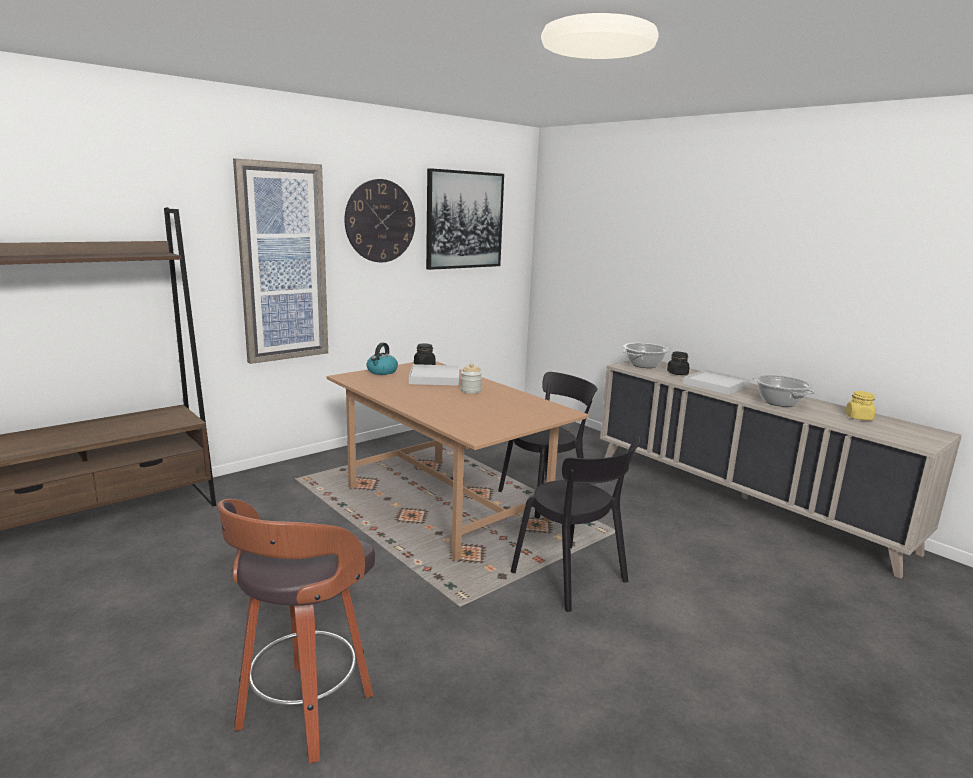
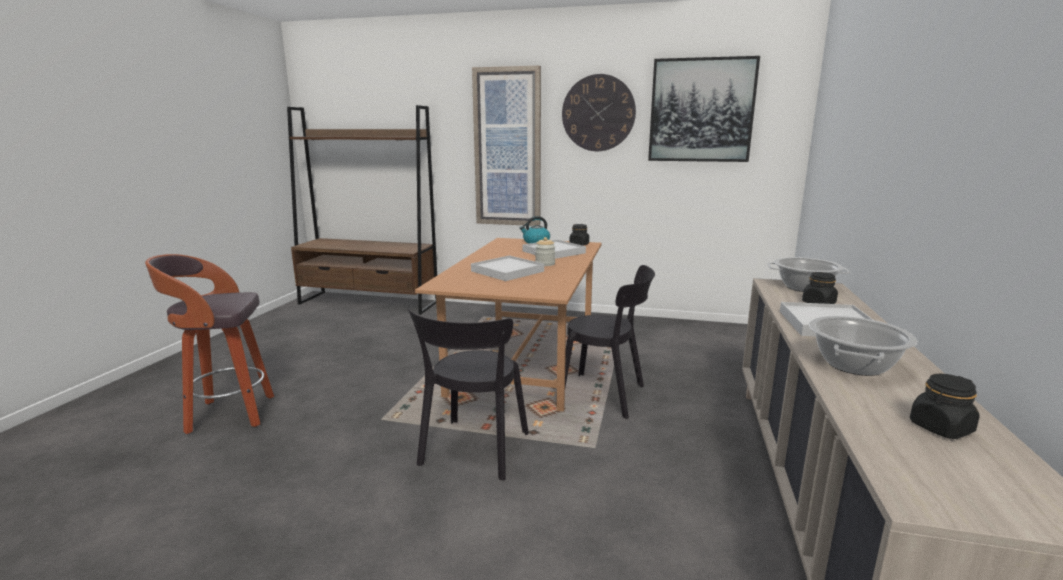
camera: 55 degrees right, 0 degrees up
yellow jar [845,391,876,420] -> black jar [910,374,980,439]
none -> white tray [471,255,544,281]

